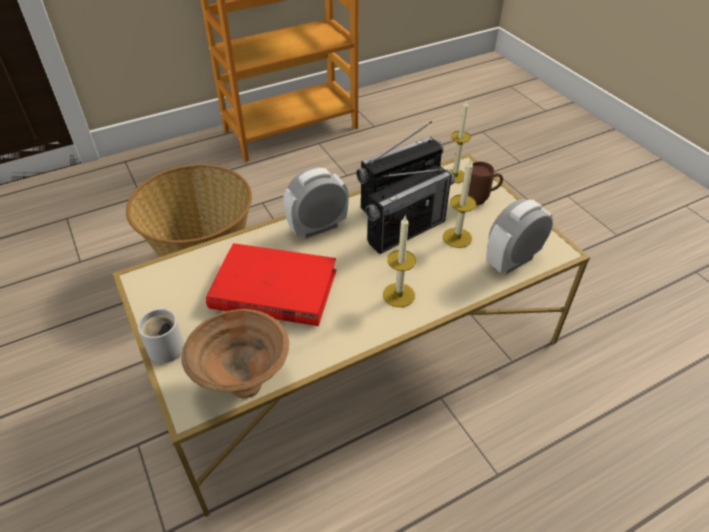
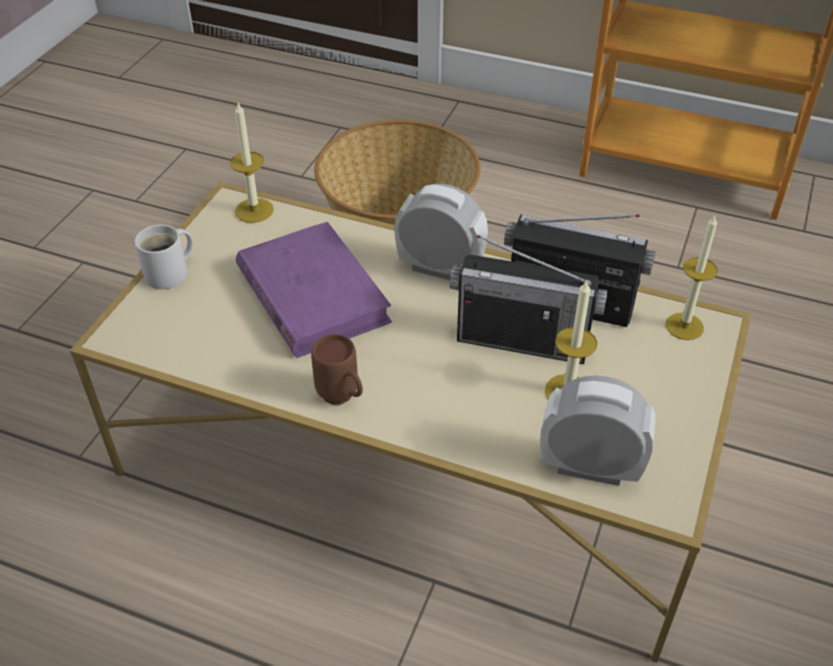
camera: 50 degrees right, 0 degrees up
brown bowl [181,309,289,398] -> none
red book [206,243,336,326] -> purple book [236,222,392,358]
candle [383,216,416,307] -> candle moved to [230,103,274,223]
brown mug [468,162,503,205] -> brown mug moved to [311,334,363,405]

